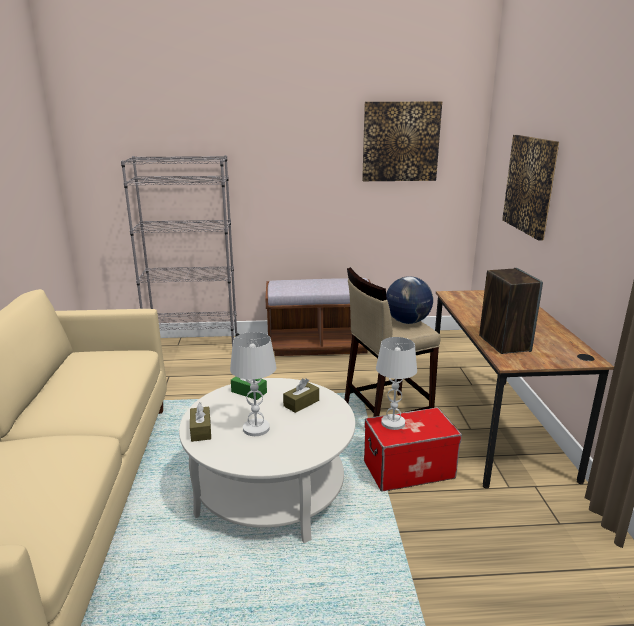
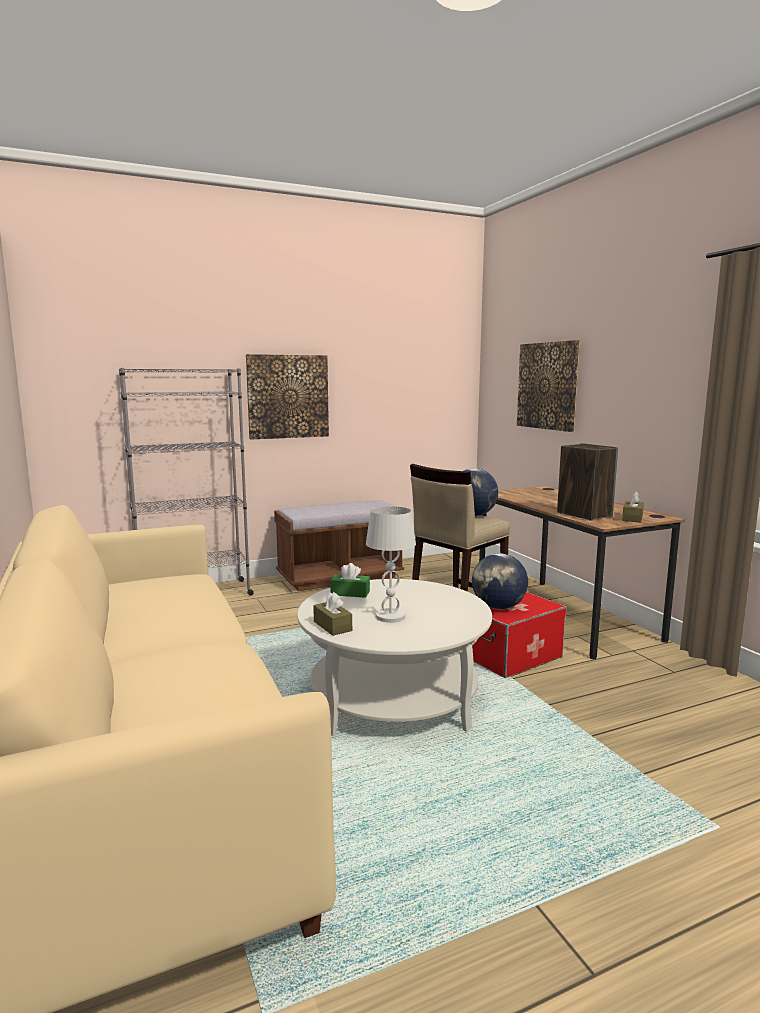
camera: 20 degrees left, 10 degrees down
brown tissue box [283,378,319,413] -> brown tissue box moved to [622,491,644,523]
picture [362,102,442,181] -> picture moved to [246,354,329,439]
white table lamp [376,337,417,430] -> globe [472,553,528,609]

